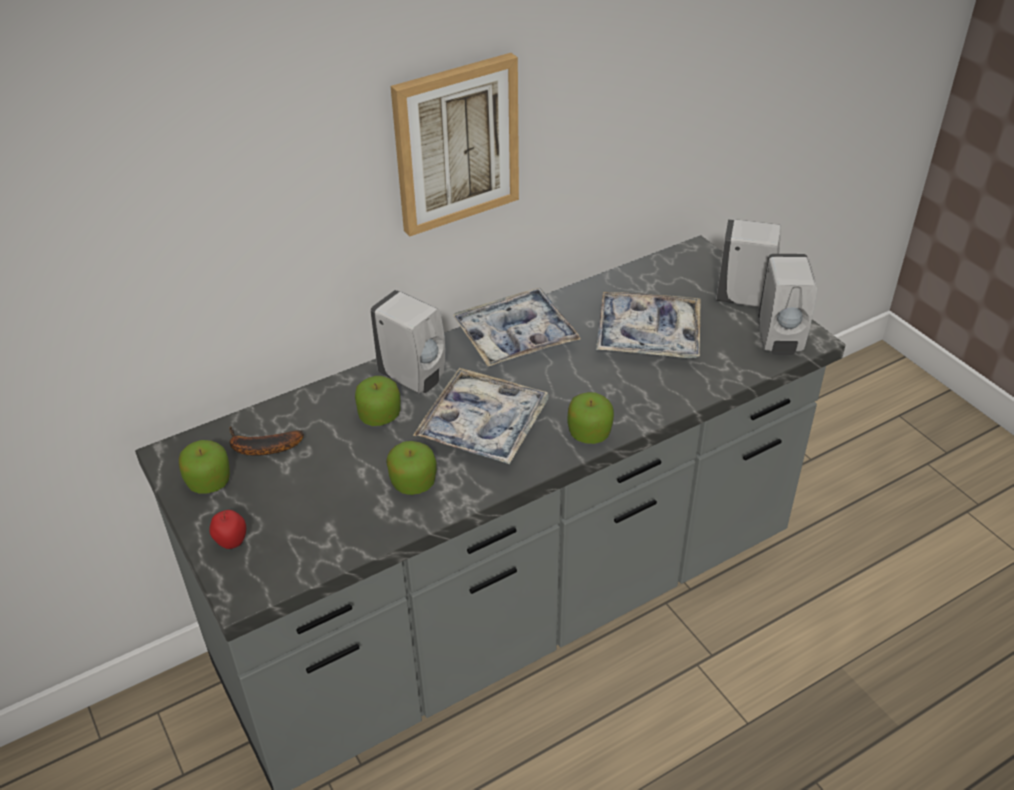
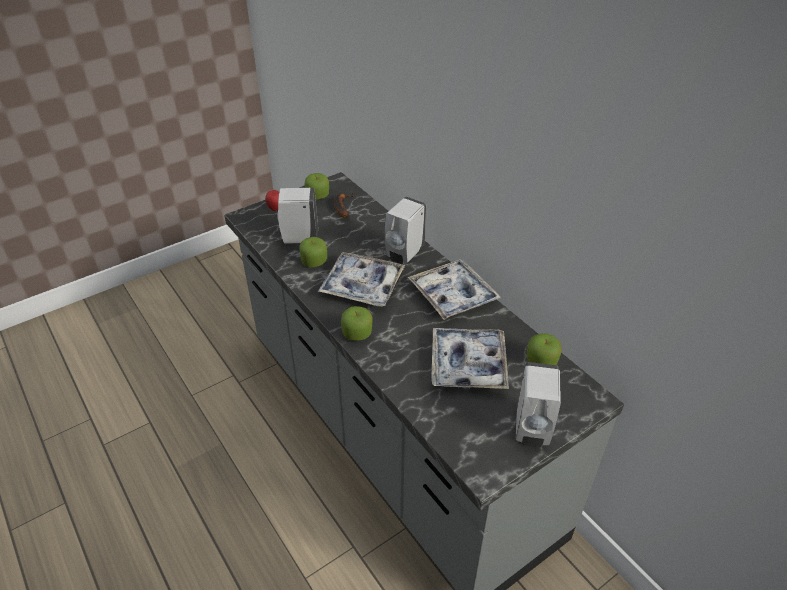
camera: 85 degrees right, 0 degrees up
apple [355,376,401,426] -> apple moved to [527,333,562,365]
picture [391,53,519,237] -> none
white soap dispenser [758,254,818,355] -> white soap dispenser moved to [277,188,318,244]

